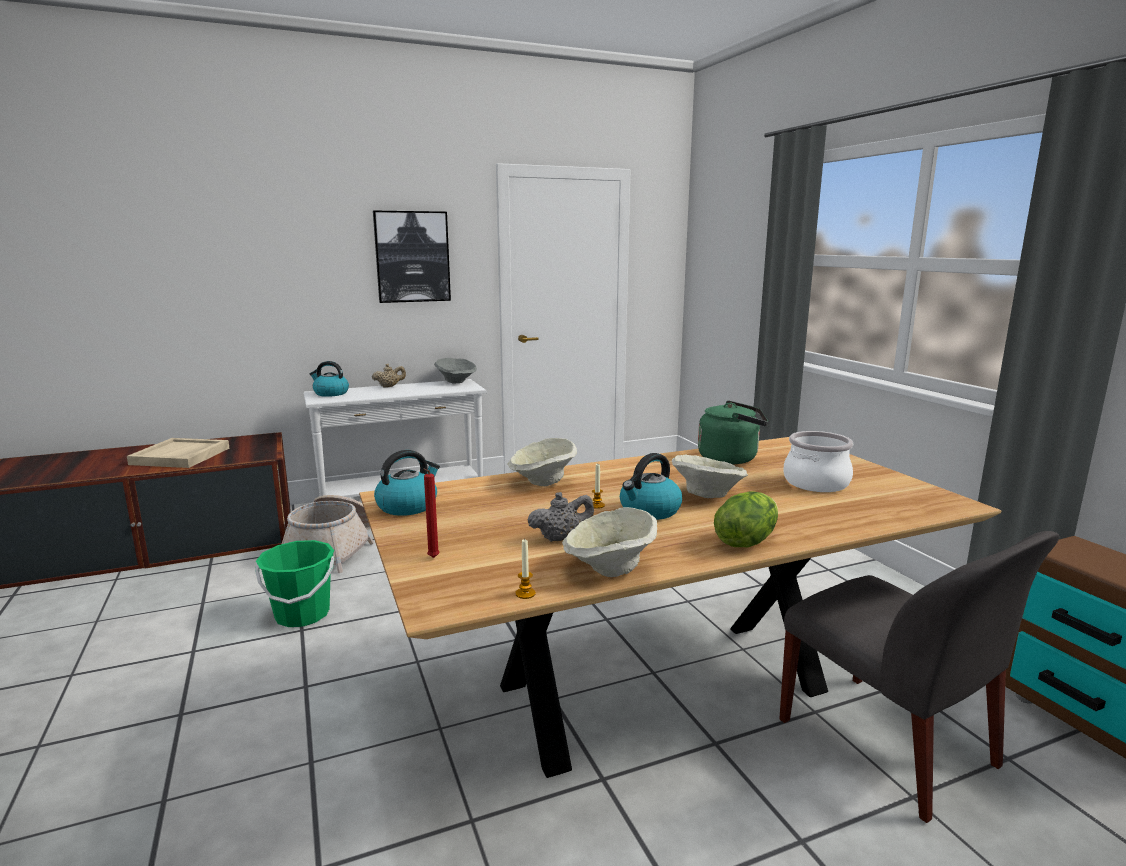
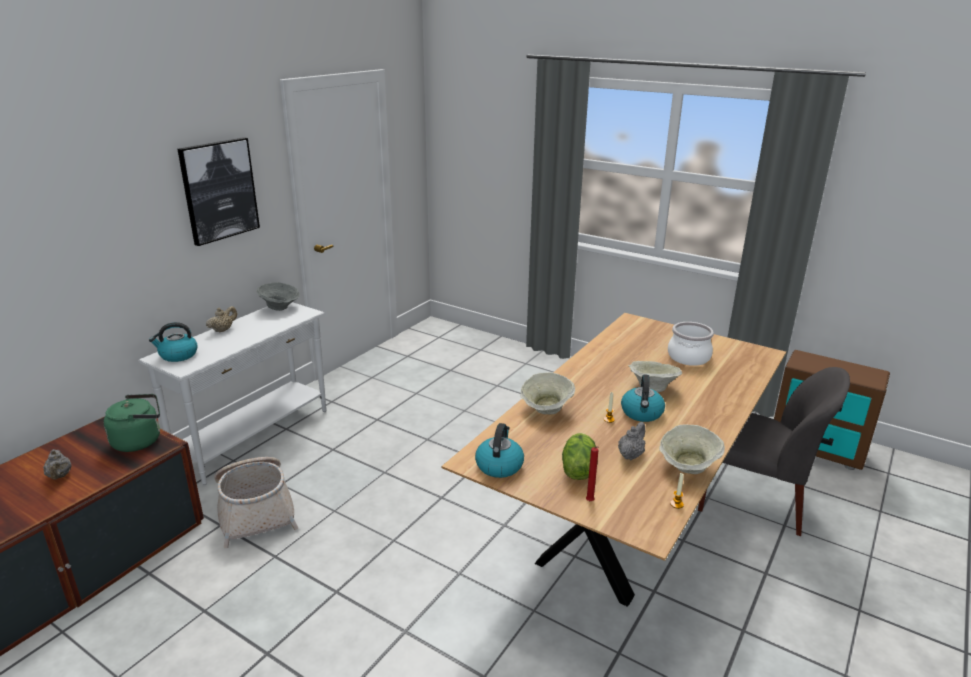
camera: 35 degrees left, 10 degrees up
beige tray [127,438,230,468] -> grey teapot [43,449,72,480]
green bucket [255,540,334,627] -> none
green kettle [698,401,768,464] -> green kettle moved to [104,394,160,452]
lettuce [714,491,778,547] -> lettuce moved to [562,433,598,480]

